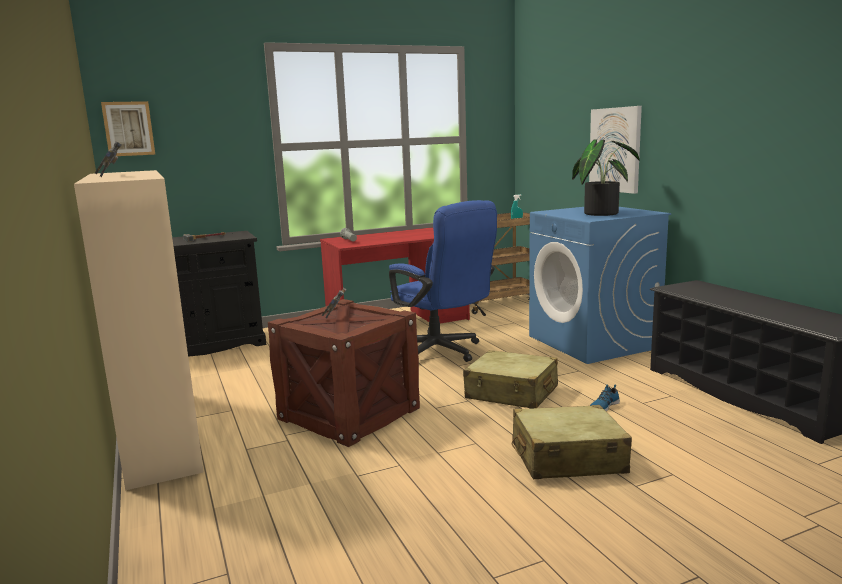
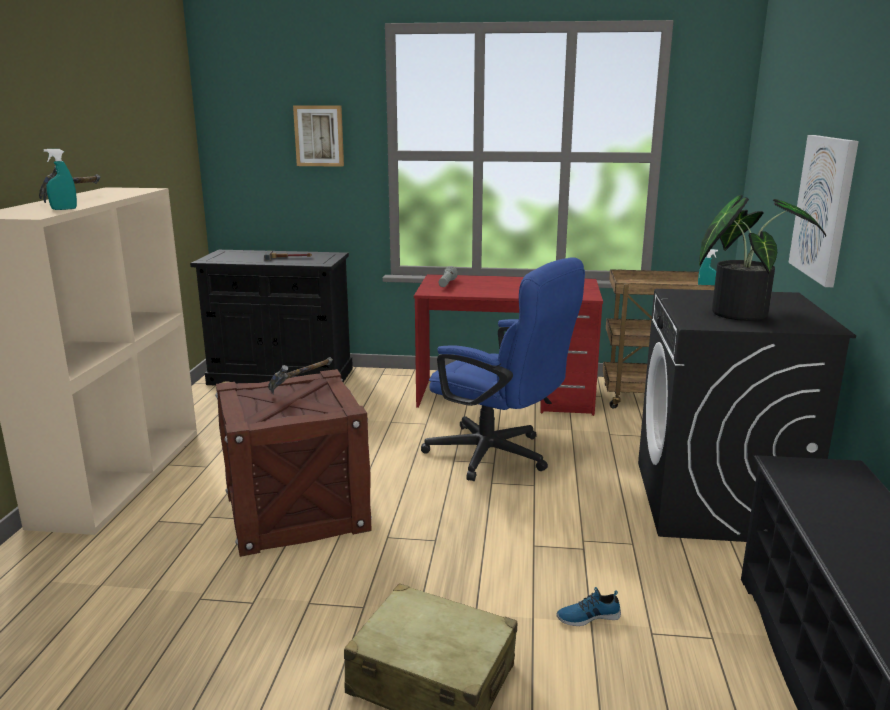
camera: 30 degrees right, 5 degrees up
picture [101,101,155,156] -> picture moved to [293,105,344,167]
blue office chair [389,200,497,362] -> blue office chair turned 45 degrees counterclockwise [421,257,585,481]
beige suitcase [463,350,558,409] -> none
blue washing machine [529,207,671,364] -> black washing machine [638,289,856,542]
none -> turquoise spray bottle [44,149,77,210]

